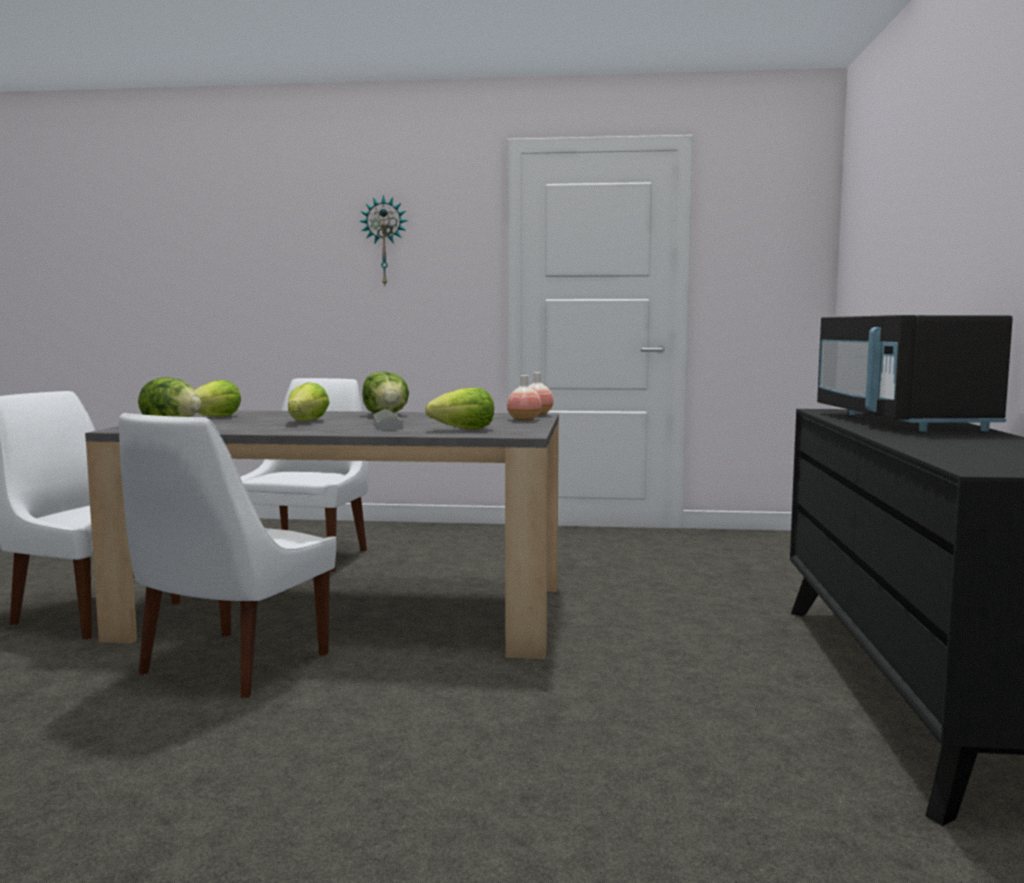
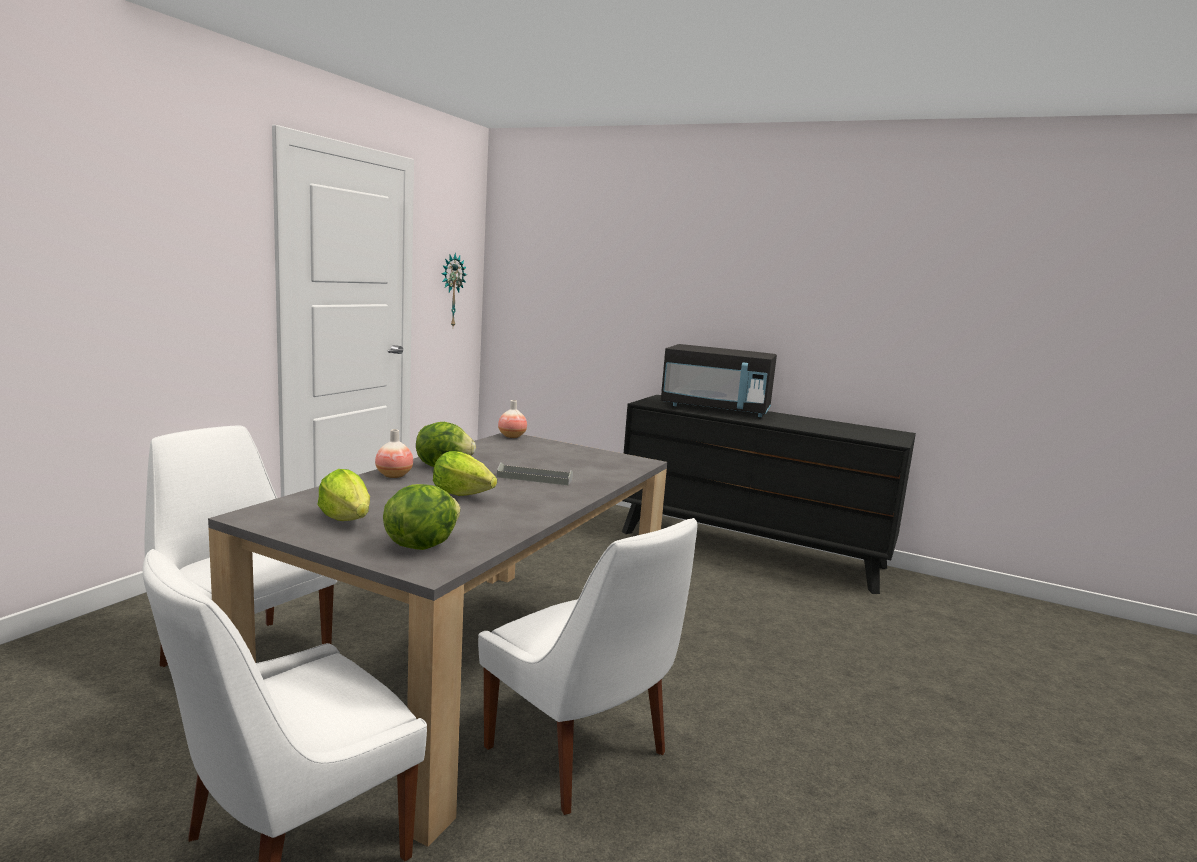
camera: 70 degrees left, 5 degrees up
wall clock [359,195,408,286] -> wall clock moved to [441,253,467,327]
lettuce [425,387,494,429] -> none
vase [507,375,542,421] -> vase moved to [375,429,413,478]

